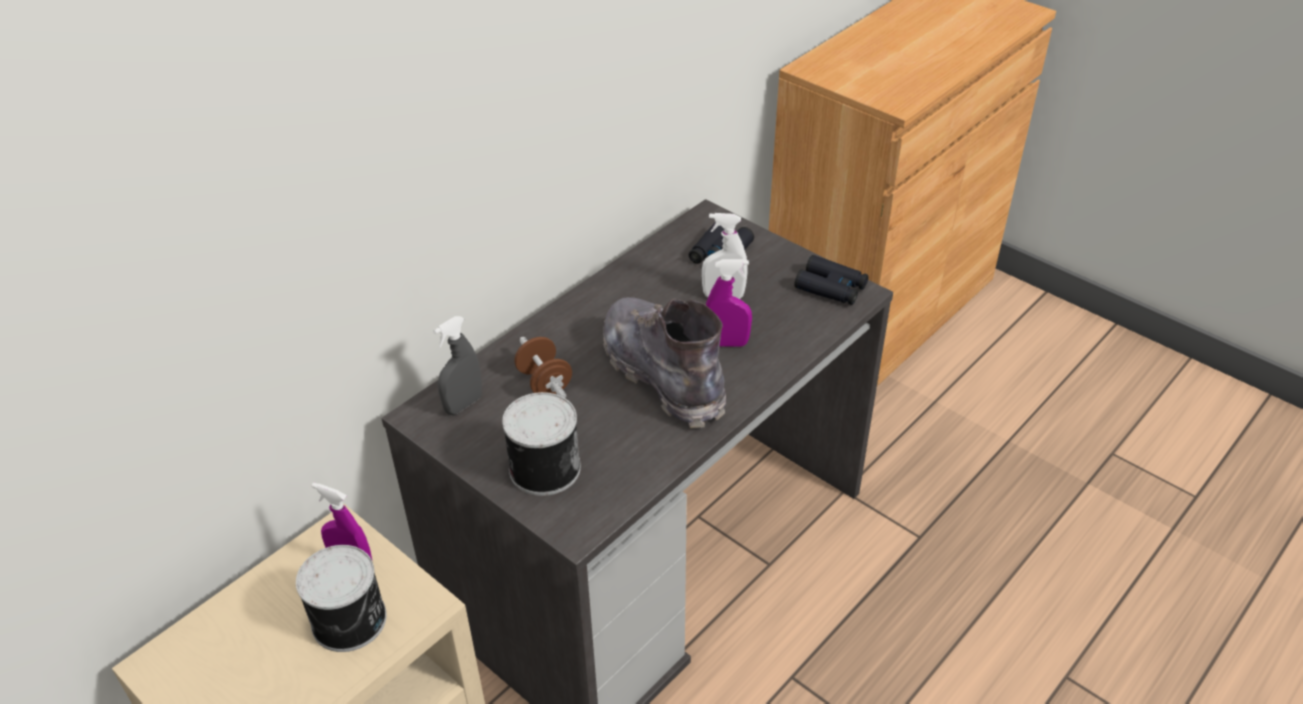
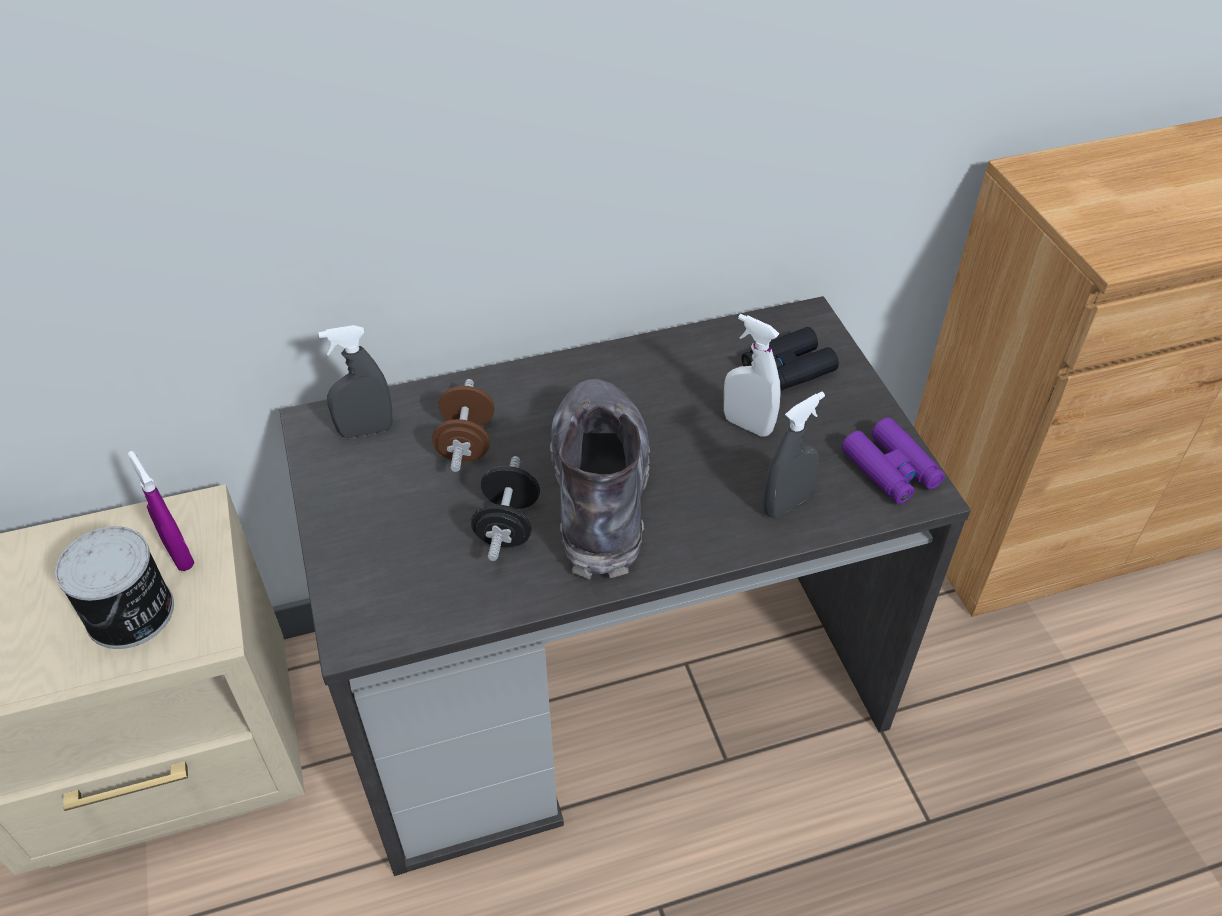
camera: 30 degrees right, 5 degrees up
can [502,392,581,496] -> none
purple spray bottle [706,259,752,347] -> none
black binoculars [794,255,869,305] -> purple binoculars [841,418,945,504]
none -> black dumbbell [471,456,540,561]
none -> grey spray bottle [763,392,825,518]

